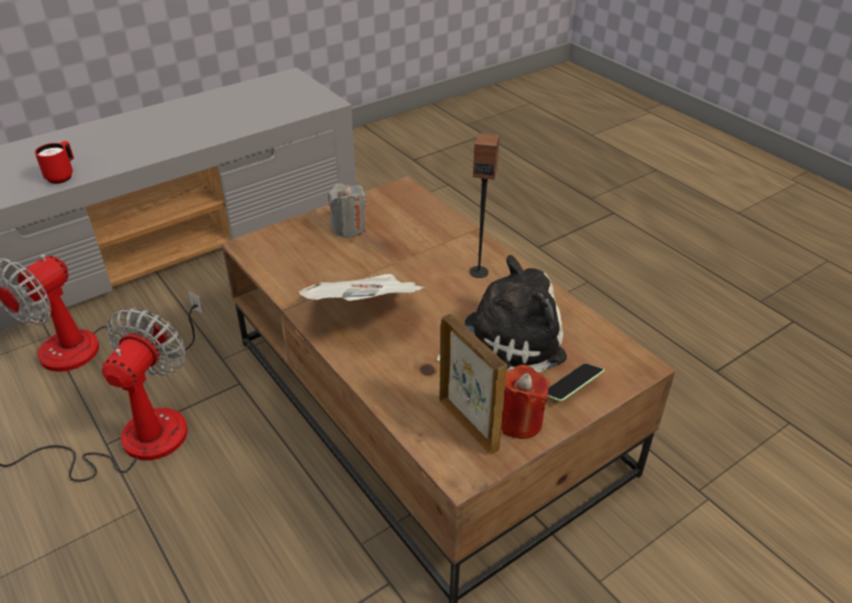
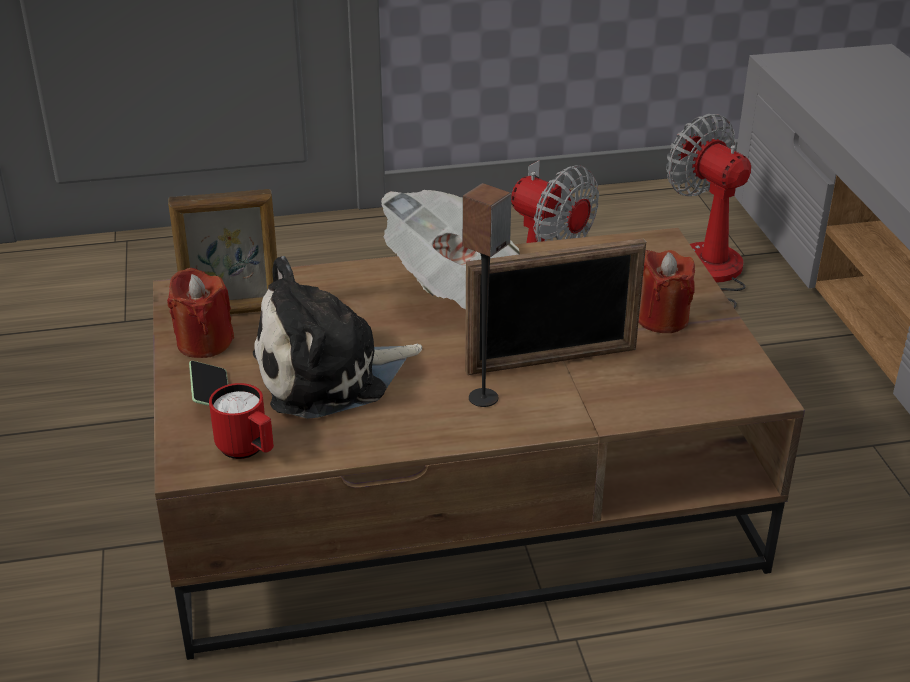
camera: 115 degrees right, 5 degrees down
red mug [35,141,74,184] -> red mug moved to [209,383,274,459]
grey candle [329,183,366,238] -> red candle [639,250,695,333]
plush toy [437,255,567,373] -> plush toy turned 60 degrees clockwise [253,256,422,419]
none -> picture frame [465,238,646,375]

